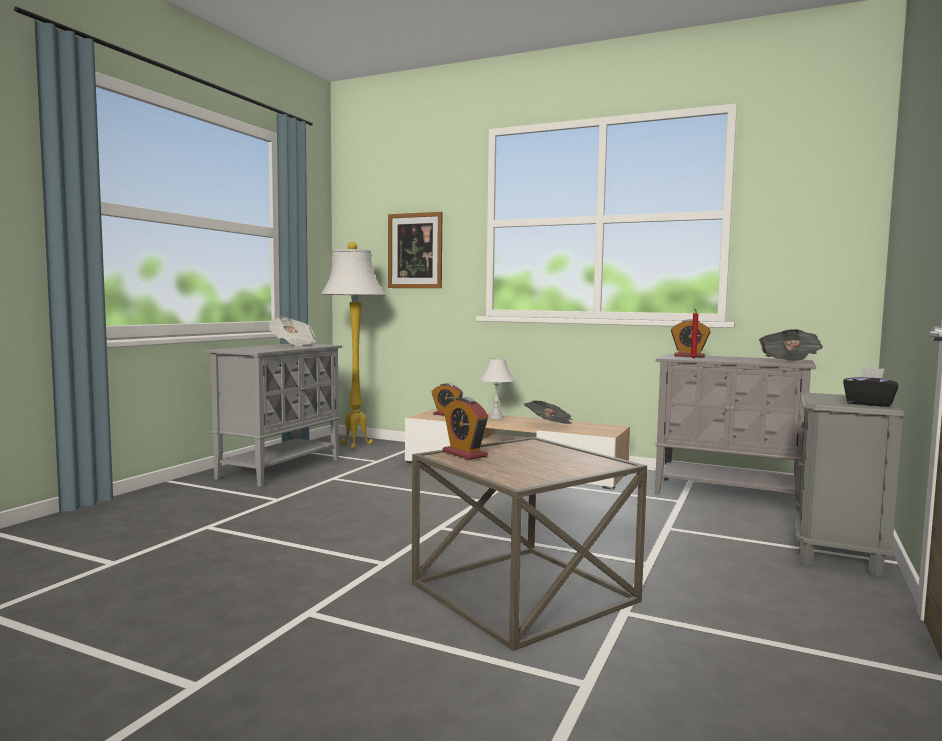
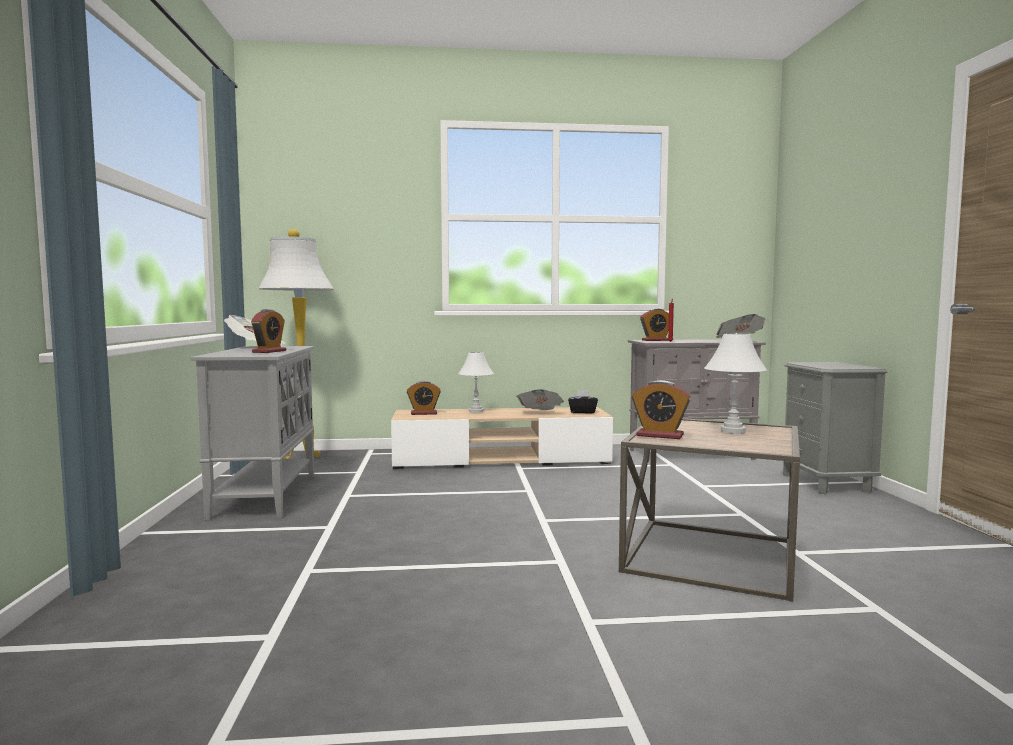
camera: 30 degrees left, 0 degrees up
picture [388,212,442,288] -> none
black tissue box [843,367,899,407] -> black tissue box moved to [568,390,598,414]
none -> alarm clock [251,309,286,353]
none -> white table lamp [704,333,767,434]

